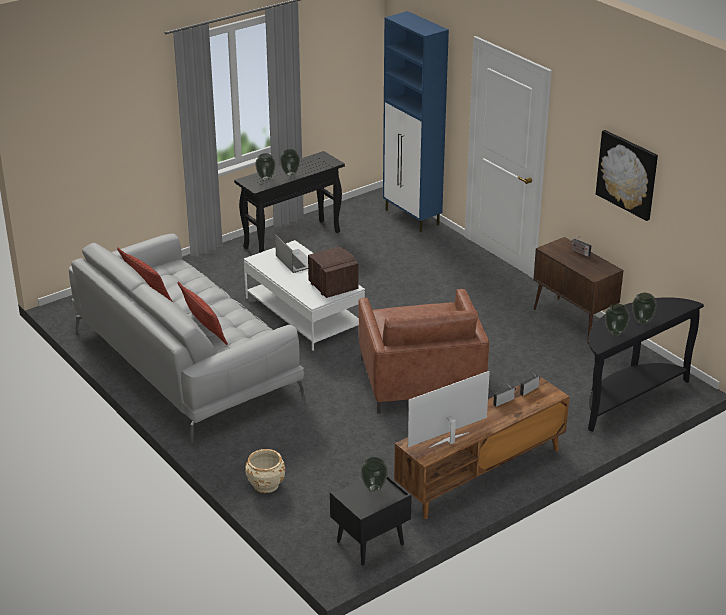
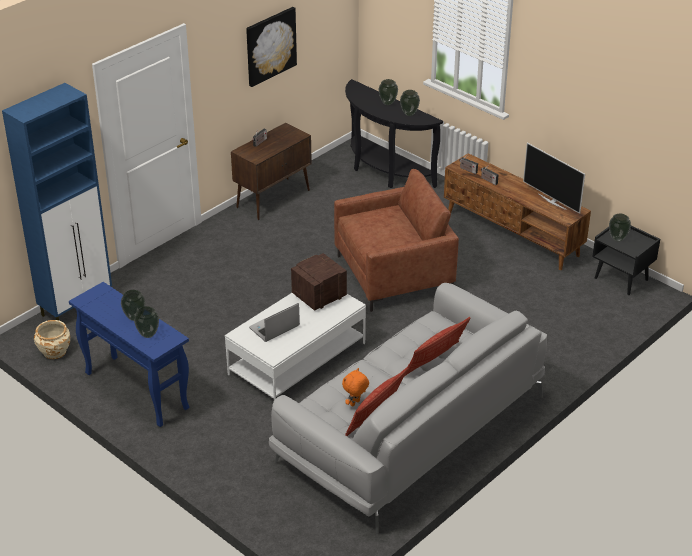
camera: 100 degrees left, 5 degrees up
black console table [234,151,345,253] -> blue console table [69,282,189,427]
beige planter [245,449,285,493] -> beige planter moved to [34,320,70,359]
none -> orange plush toy [342,368,369,407]

